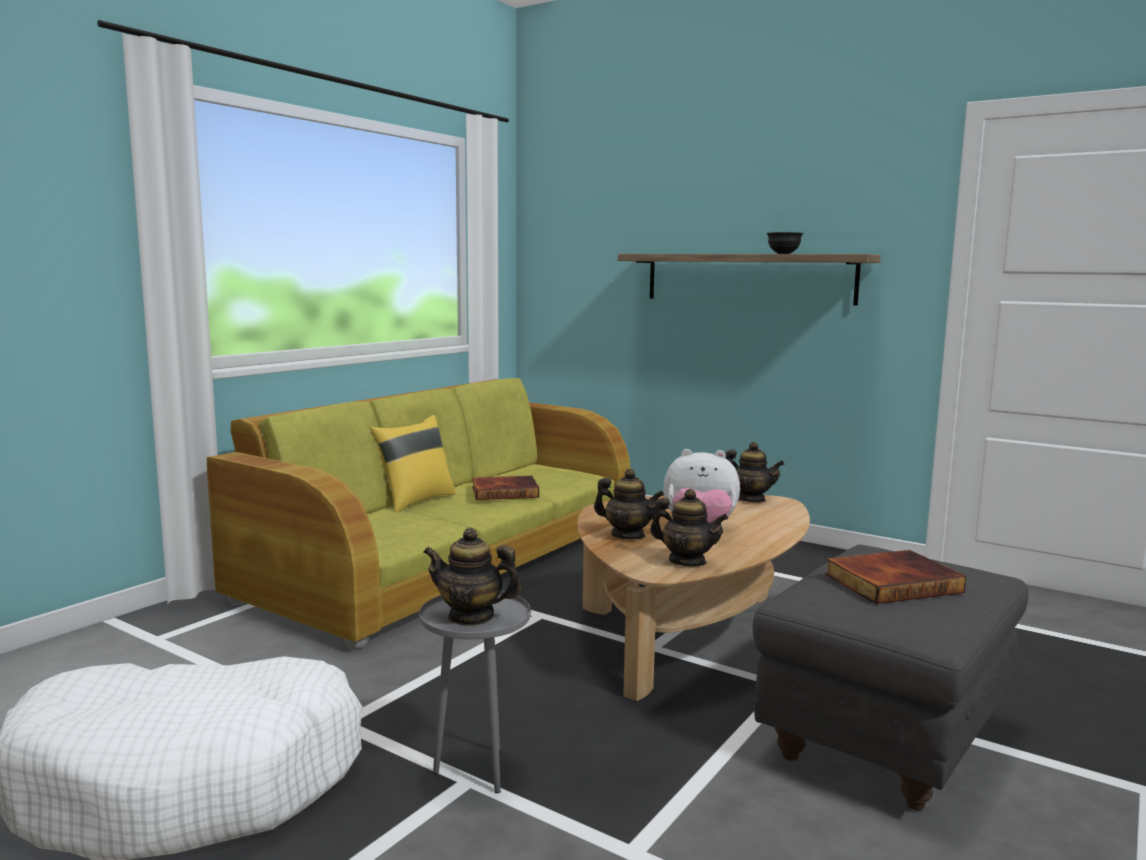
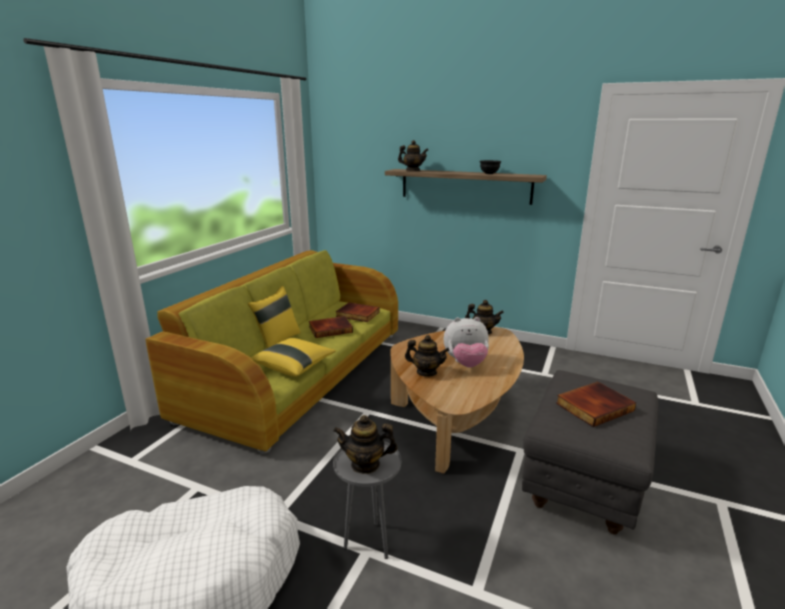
camera: 10 degrees left, 10 degrees up
teapot [650,489,728,566] -> teapot moved to [398,140,428,171]
none -> yellow pillow [251,338,336,377]
none -> book [336,302,379,322]

